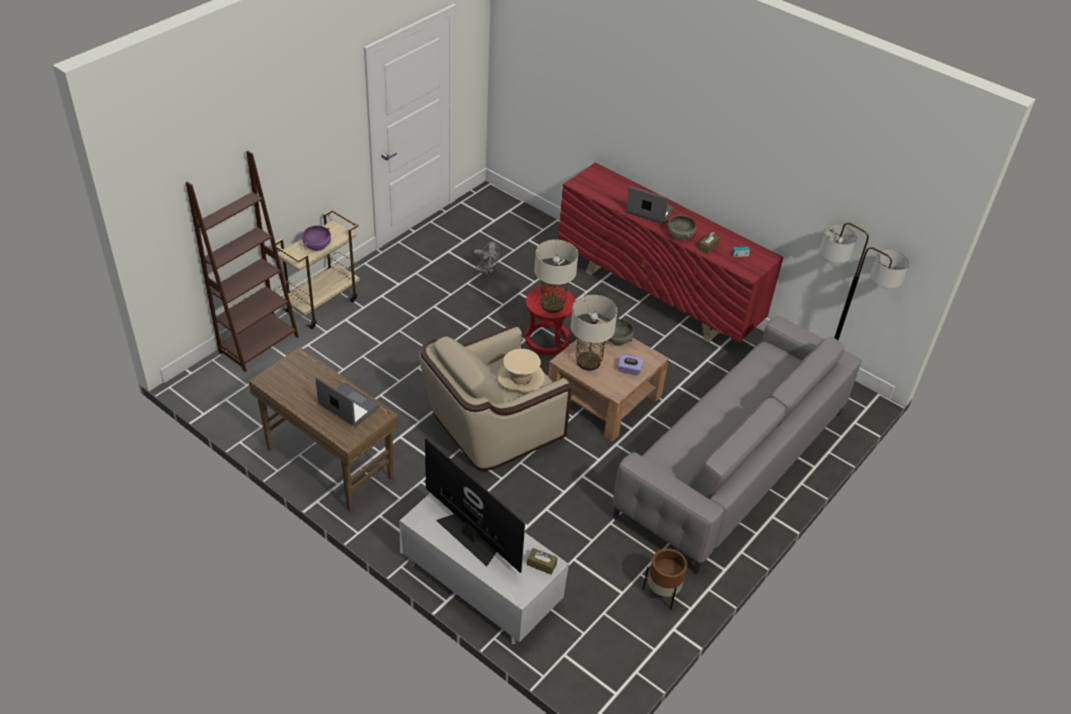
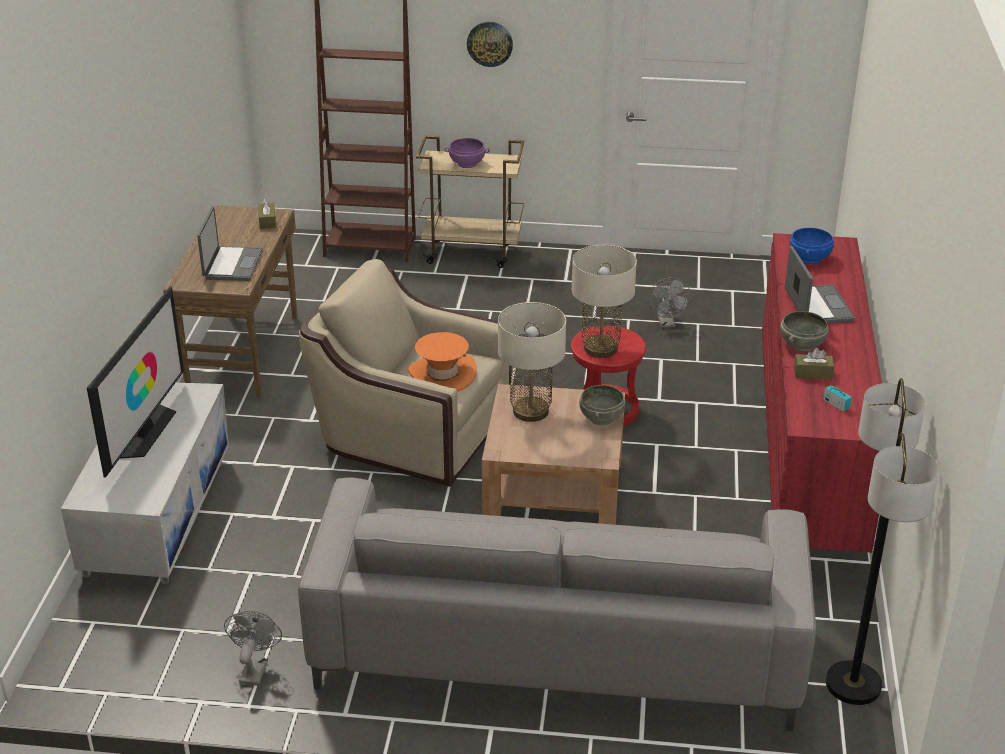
camera: 60 degrees right, 10 degrees down
beige hat [497,349,545,392] -> orange hat [408,332,477,392]
brown tissue box [527,548,558,575] -> brown tissue box moved to [258,199,276,229]
purple tissue box [618,354,644,375] -> none
brown planter [643,548,687,610] -> grey fan [224,611,282,686]
none -> wall clock [467,22,513,67]
none -> blue bowl [790,228,834,264]

